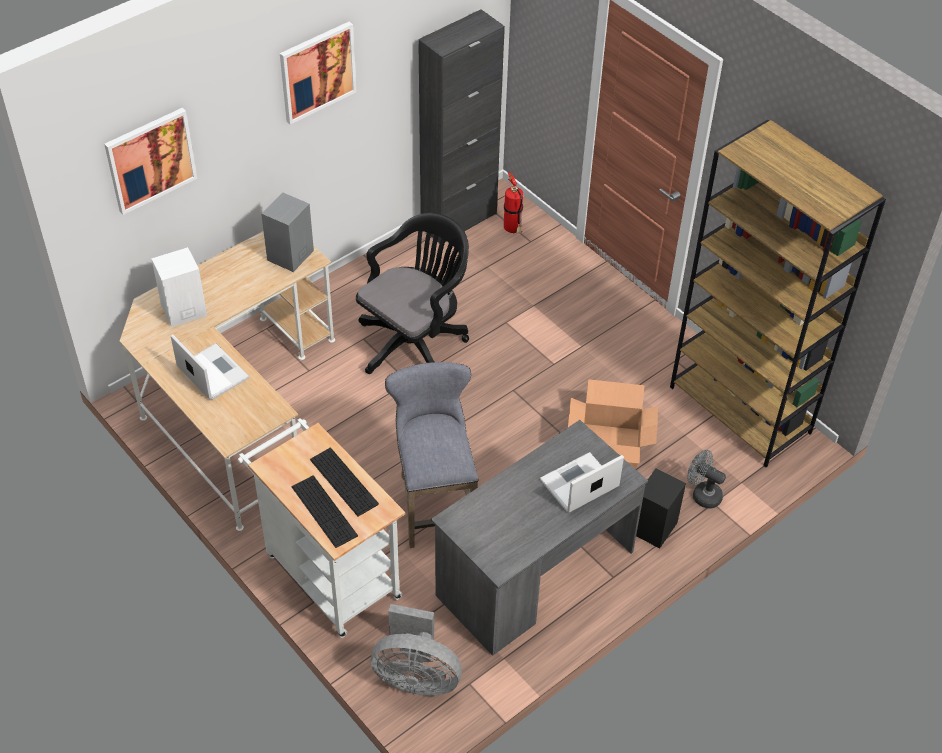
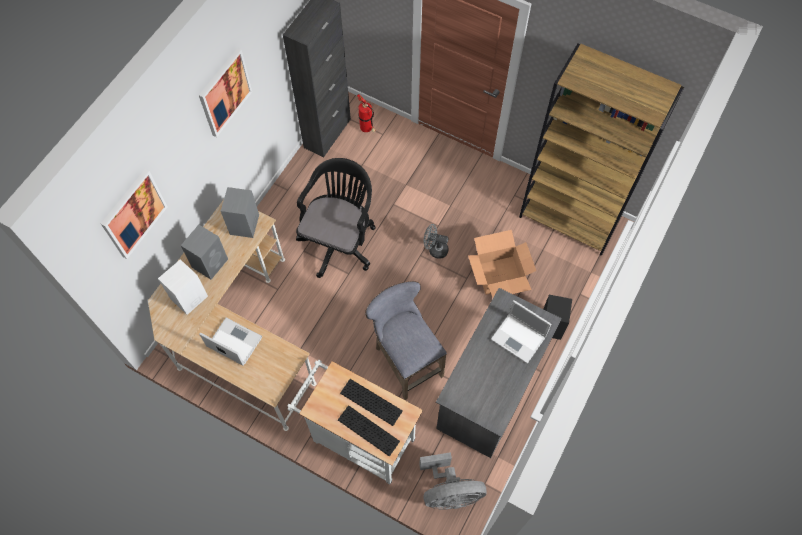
camera: 20 degrees left, 15 degrees up
laptop [540,452,624,513] -> laptop turned 90 degrees counterclockwise [491,300,551,363]
grey fan [687,450,726,509] -> grey fan moved to [424,224,449,259]
none -> grey speaker [181,225,228,280]

